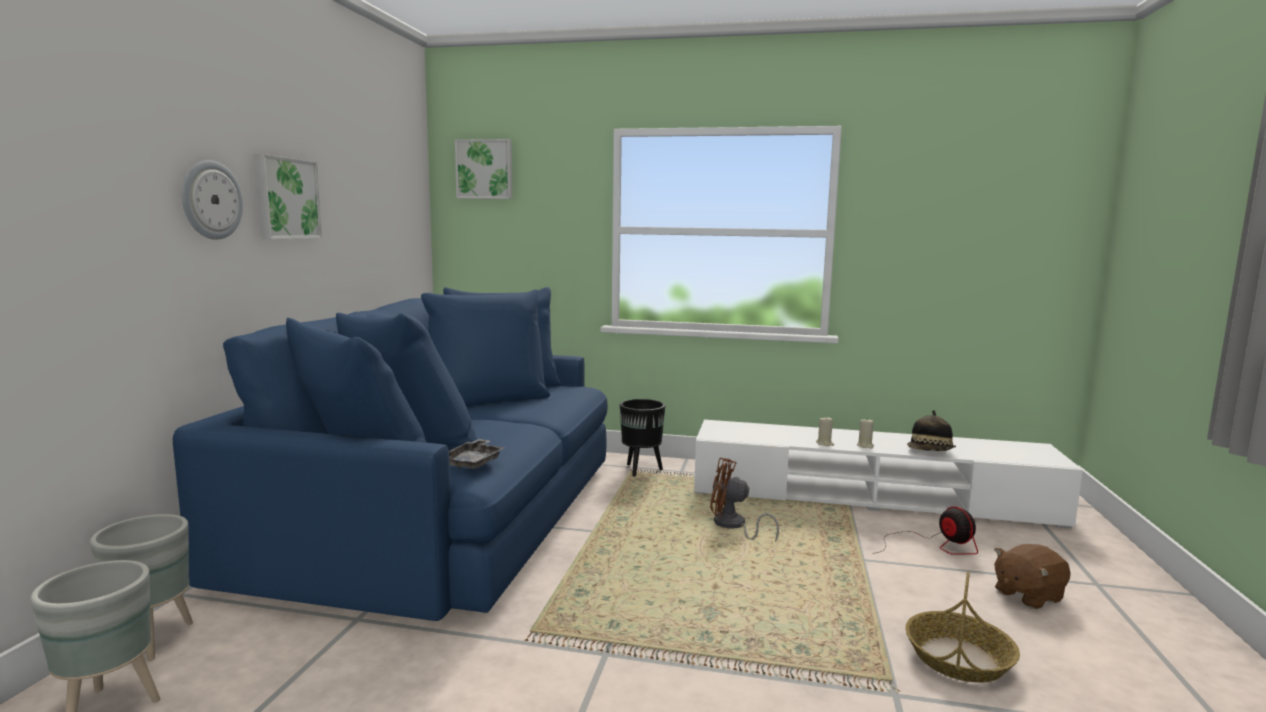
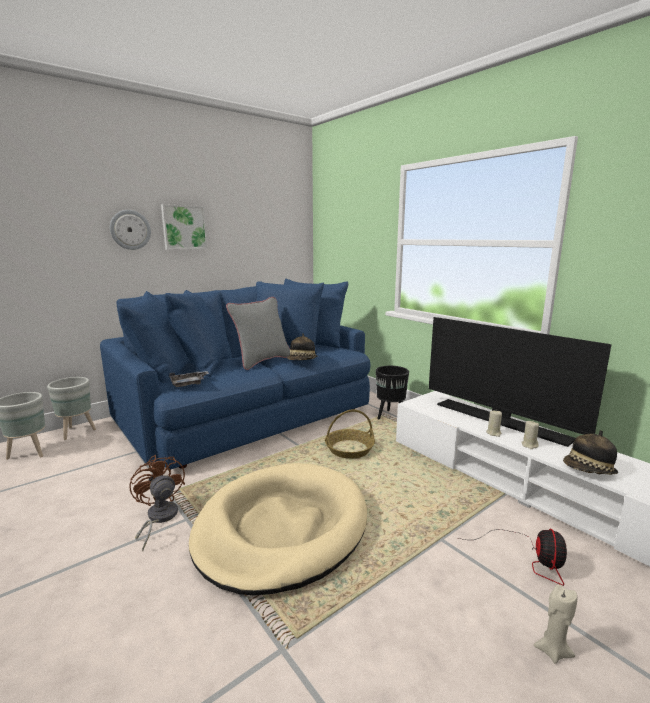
camera: 40 degrees right, 5 degrees up
picture [455,139,512,199] -> none
brown fan [710,457,779,542] -> brown fan moved to [129,455,185,551]
basket [905,572,1020,683] -> basket moved to [325,409,375,459]
brown plush toy [994,544,1071,609] -> beige candle [534,584,577,664]
none -> beige dog bed [189,463,367,595]
none -> grey pillow [226,297,290,370]
none -> hat [287,333,317,360]
none -> television [429,317,611,447]

